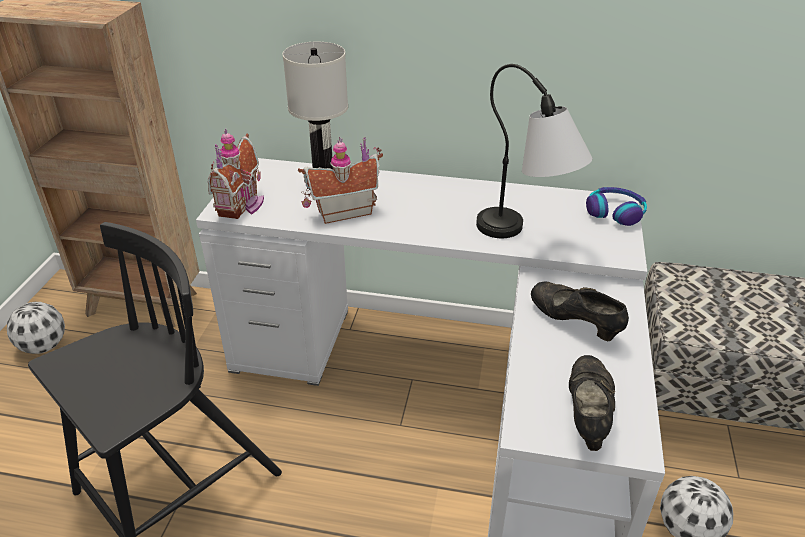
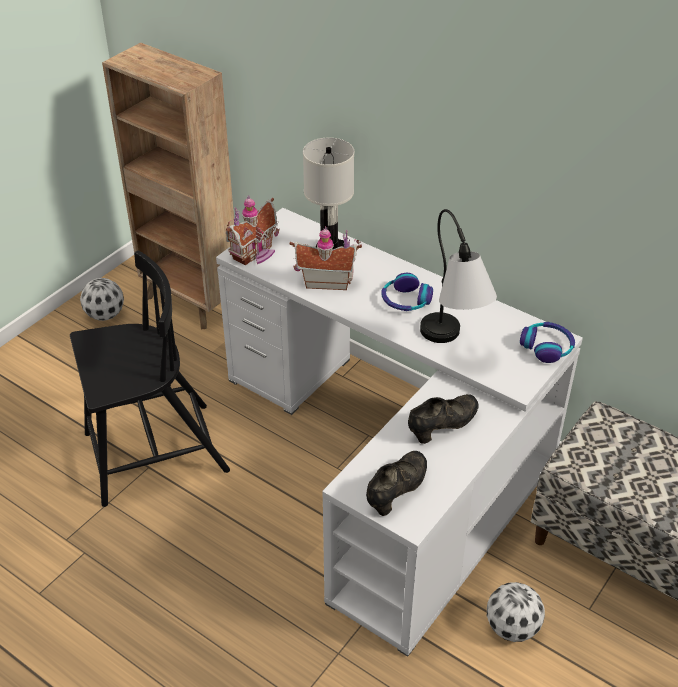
camera: 25 degrees right, 5 degrees up
black shoe [531,282,629,341] -> black shoe turned 75 degrees clockwise [408,394,479,444]
none -> headphones [381,273,433,311]

